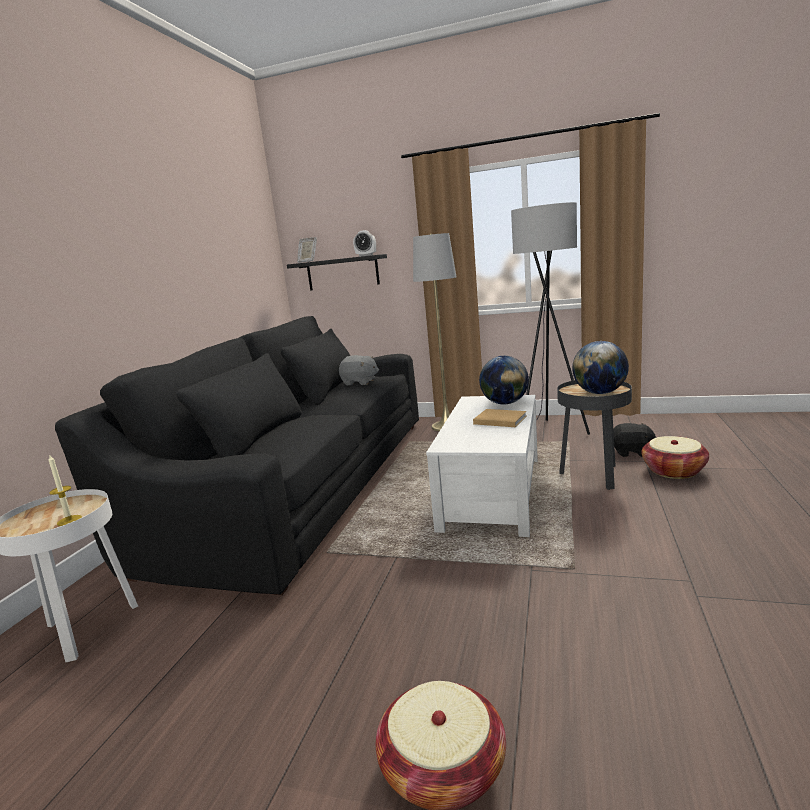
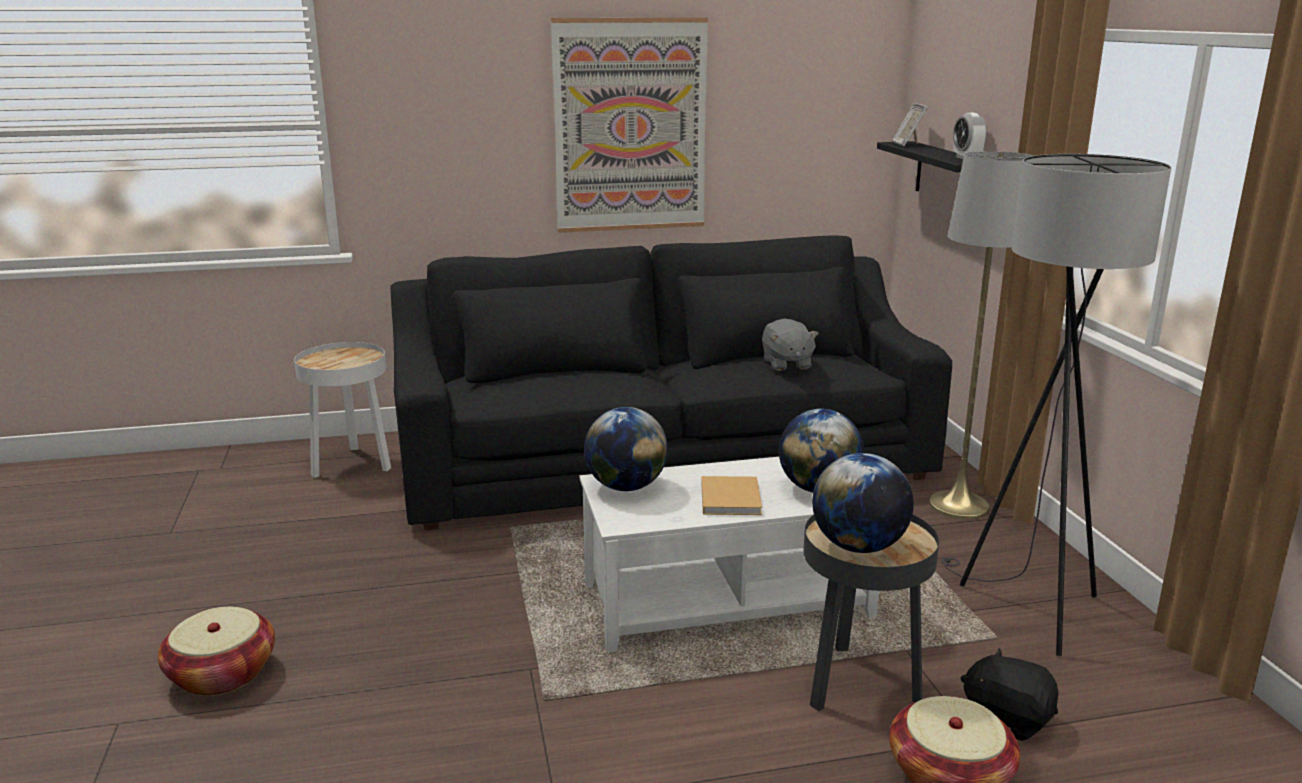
camera: 60 degrees right, 5 degrees up
candle [48,455,82,526] -> none
black plush toy [613,423,656,457] -> black plush toy turned 135 degrees clockwise [960,648,1059,741]
none -> picture [551,18,708,233]
none -> globe [584,407,668,491]

